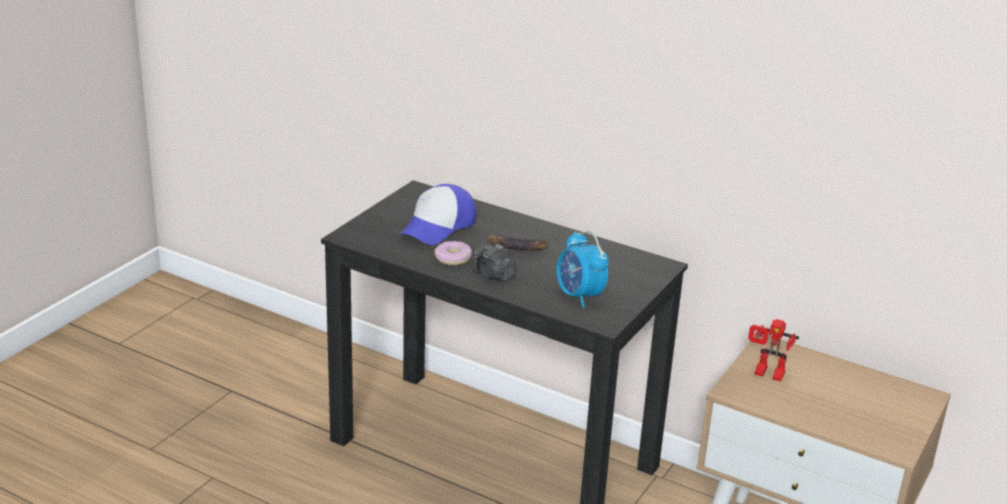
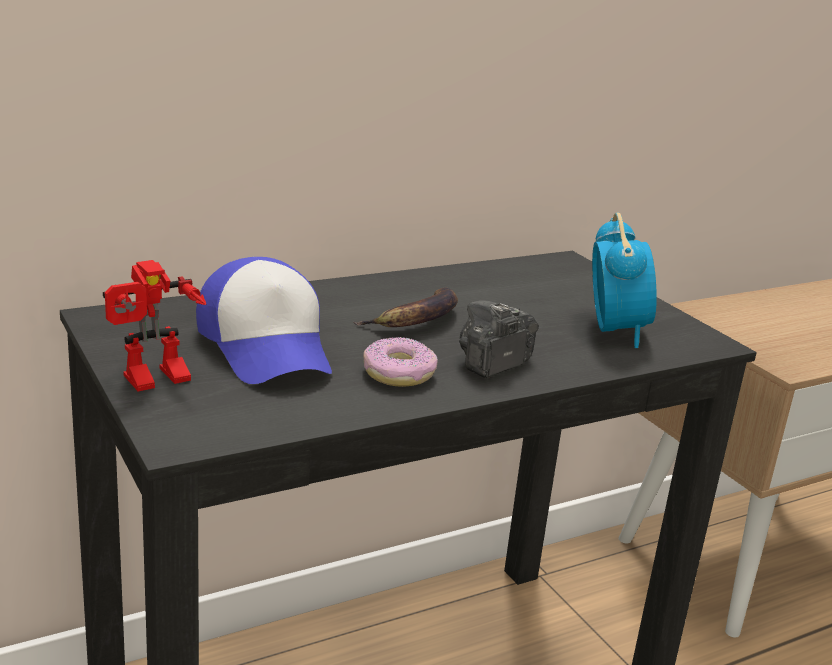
camera: 60 degrees left, 5 degrees down
camera [472,244,516,282] -> camera turned 150 degrees clockwise [459,300,539,378]
alarm clock [557,231,609,308] -> alarm clock turned 90 degrees counterclockwise [592,213,657,348]
toy robot [748,319,799,382] -> toy robot moved to [103,260,206,391]

